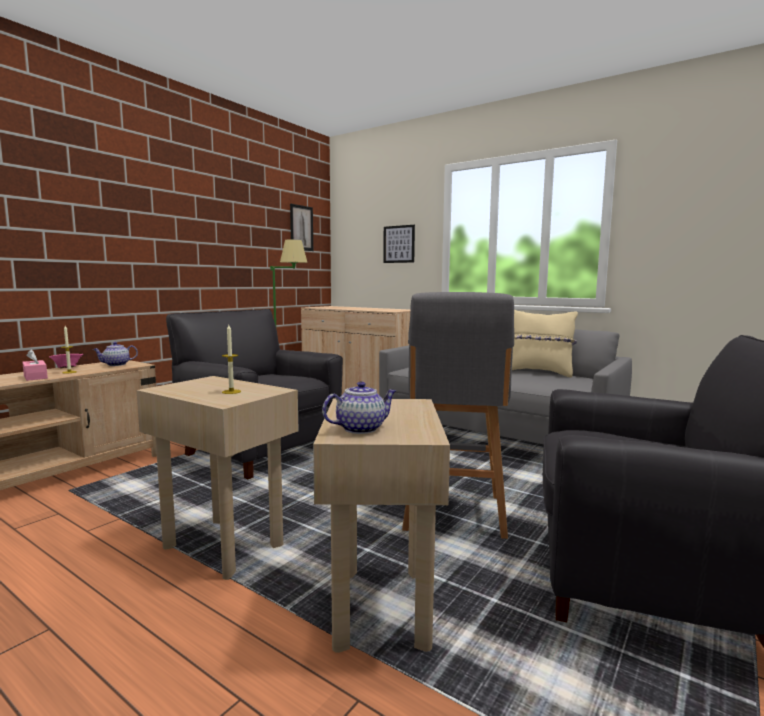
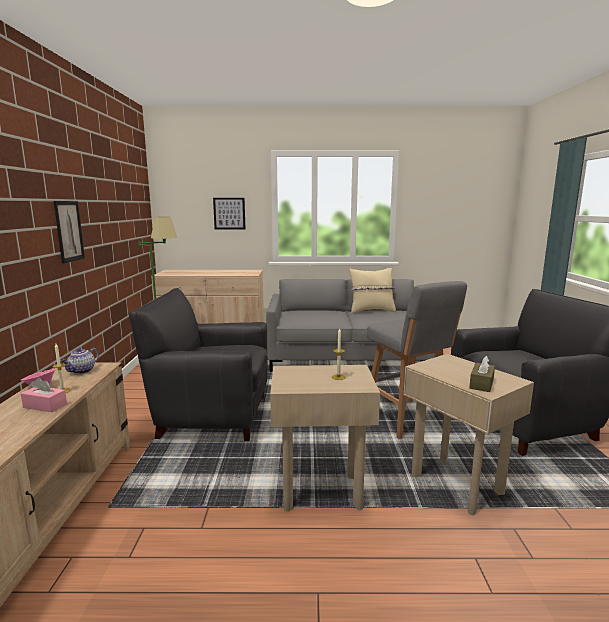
camera: 35 degrees left, 5 degrees up
picture [290,204,313,251] -> picture moved to [54,201,85,263]
teapot [322,381,396,434] -> brown tissue box [469,356,495,392]

